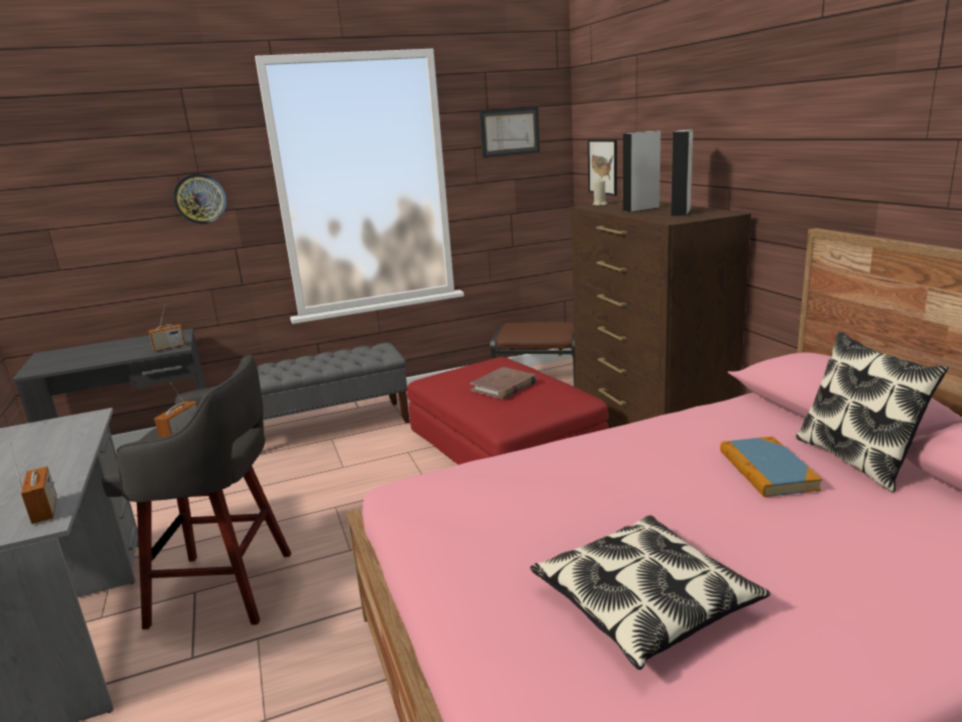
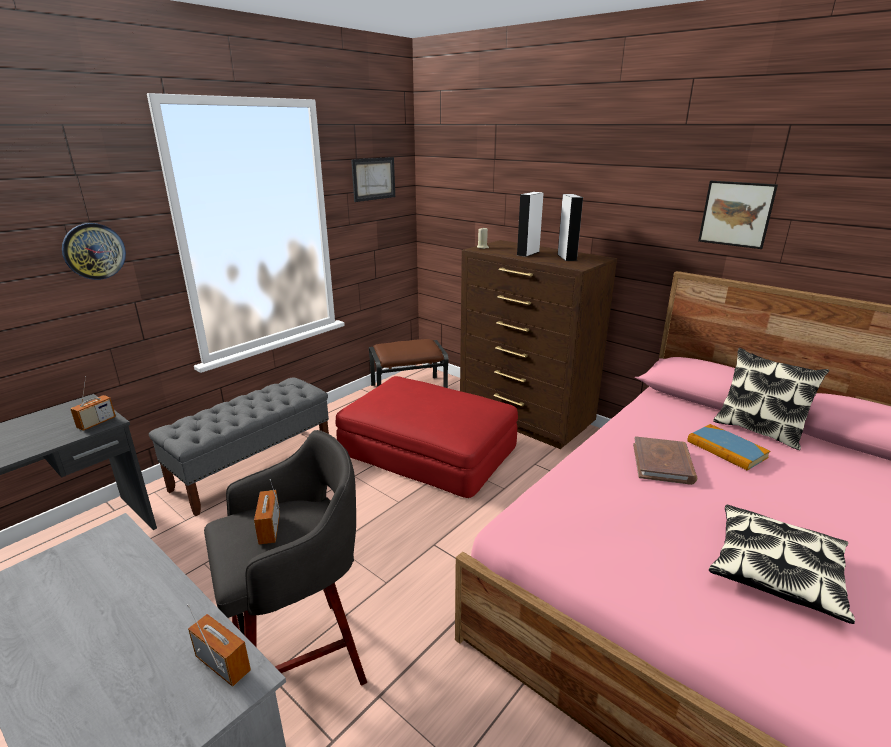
camera: 30 degrees left, 5 degrees up
brown book [470,367,537,399] -> brown book moved to [633,436,697,485]
picture [588,140,617,196] -> picture moved to [698,181,778,249]

